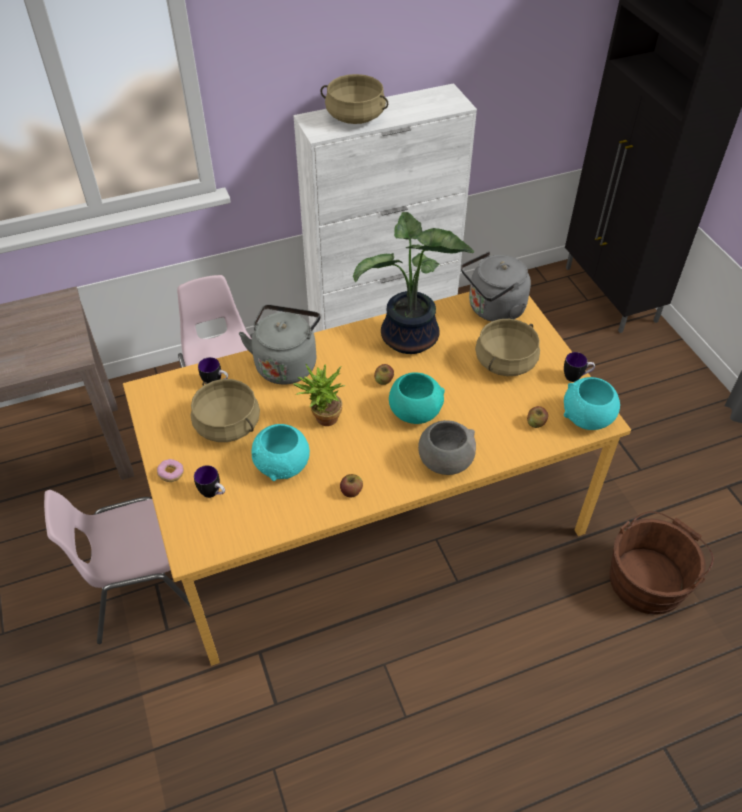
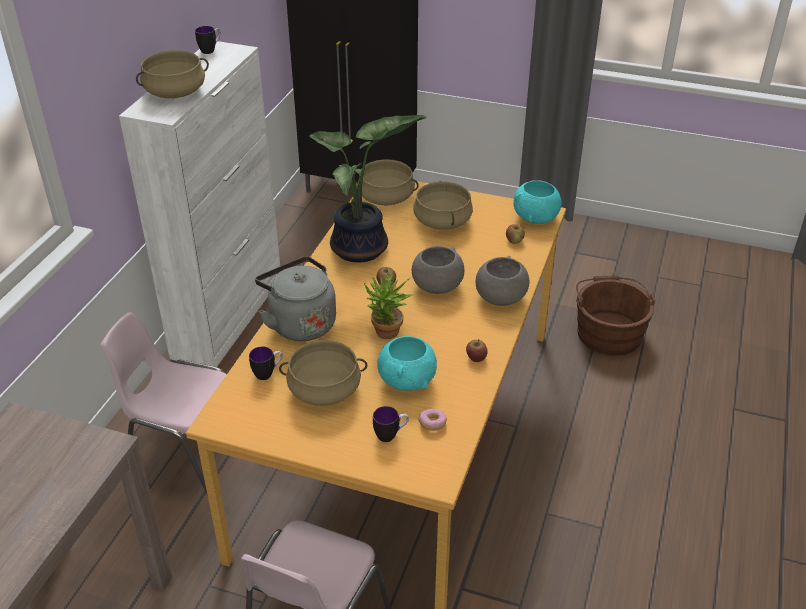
camera: 50 degrees left, 10 degrees down
donut [157,459,184,482] -> donut moved to [419,409,447,431]
turquoise bowl [389,372,445,424] -> grey bowl [412,246,464,294]
grey kettle [461,252,531,321] -> beige cooking pot [352,159,419,206]
mug [564,352,595,382] -> mug moved to [195,26,221,54]

